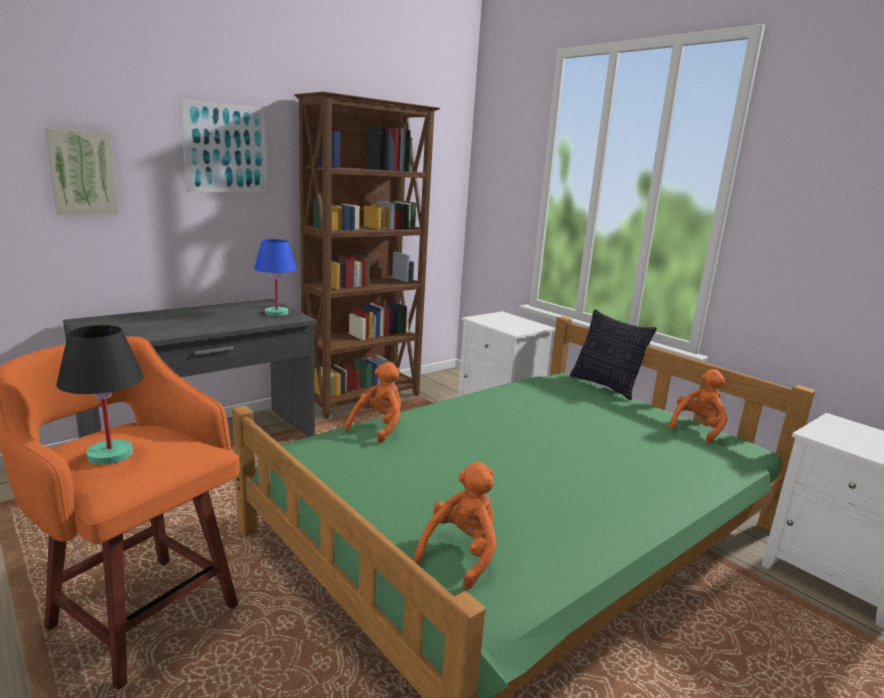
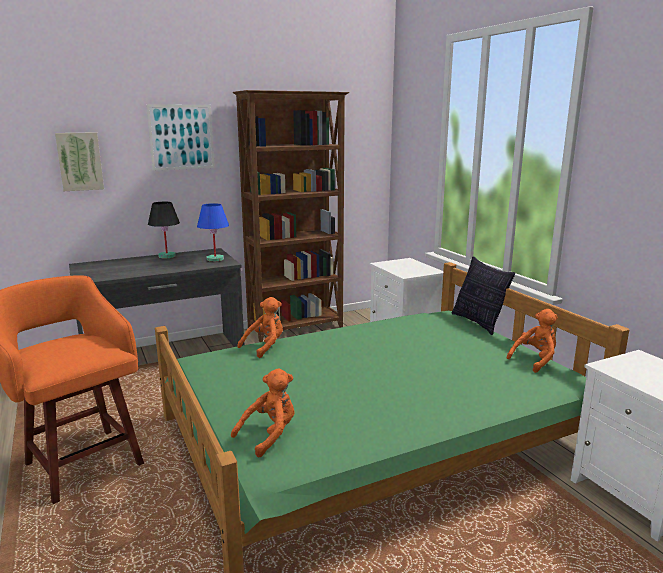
camera: 15 degrees right, 0 degrees up
black table lamp [56,325,144,465] -> black table lamp moved to [148,201,180,258]

